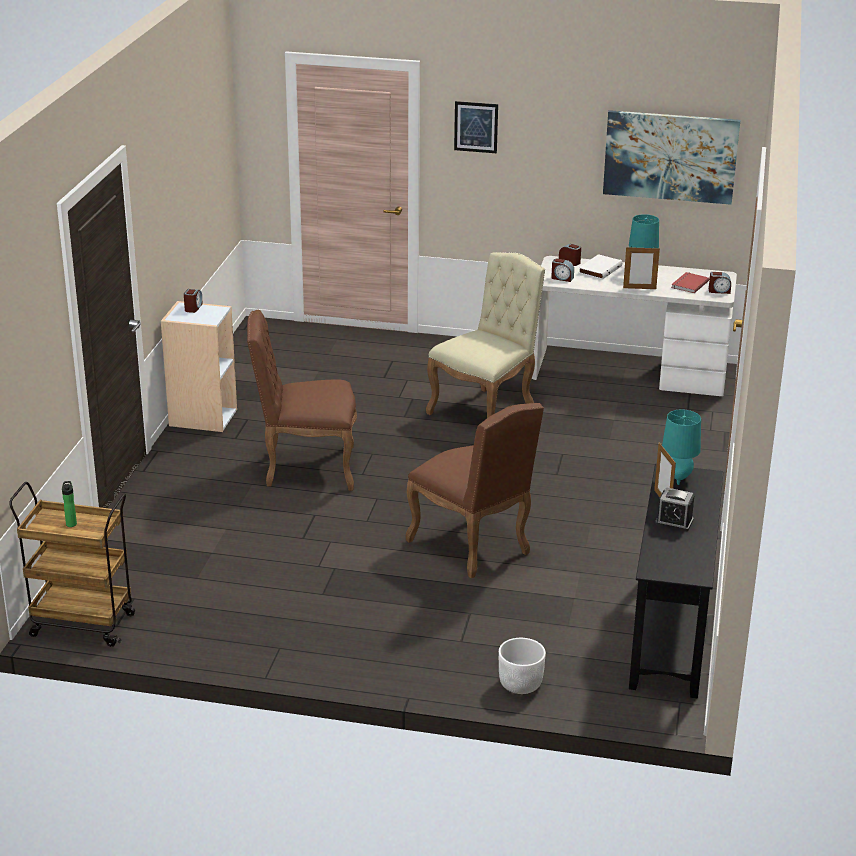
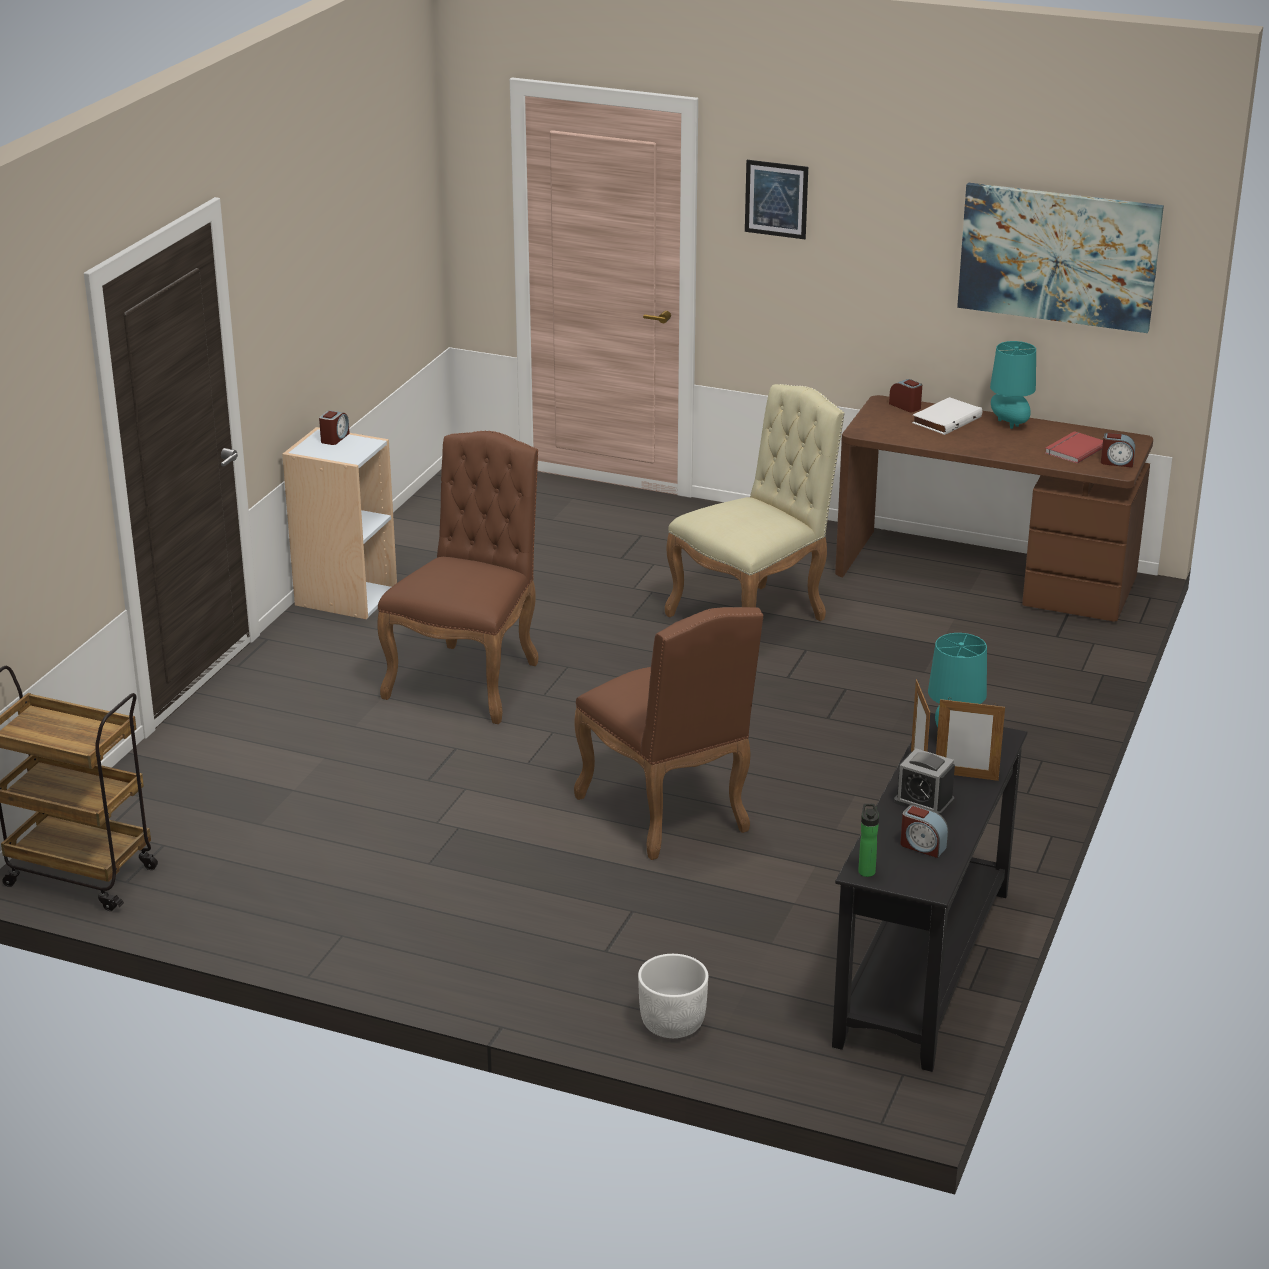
camera: 10 degrees right, 0 degrees up
bottle [62,481,77,527] -> bottle moved to [858,804,879,877]
brown chair [247,310,357,491] -> brown chair turned 105 degrees clockwise [377,431,538,724]
white desk [532,256,737,396] -> brown desk [835,395,1153,622]
alarm clock [551,259,574,282] -> alarm clock moved to [900,805,949,858]
picture frame [623,247,660,289] -> picture frame moved to [936,699,1005,781]

